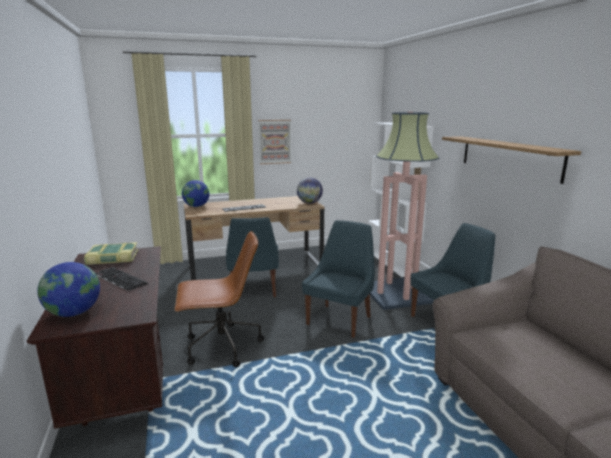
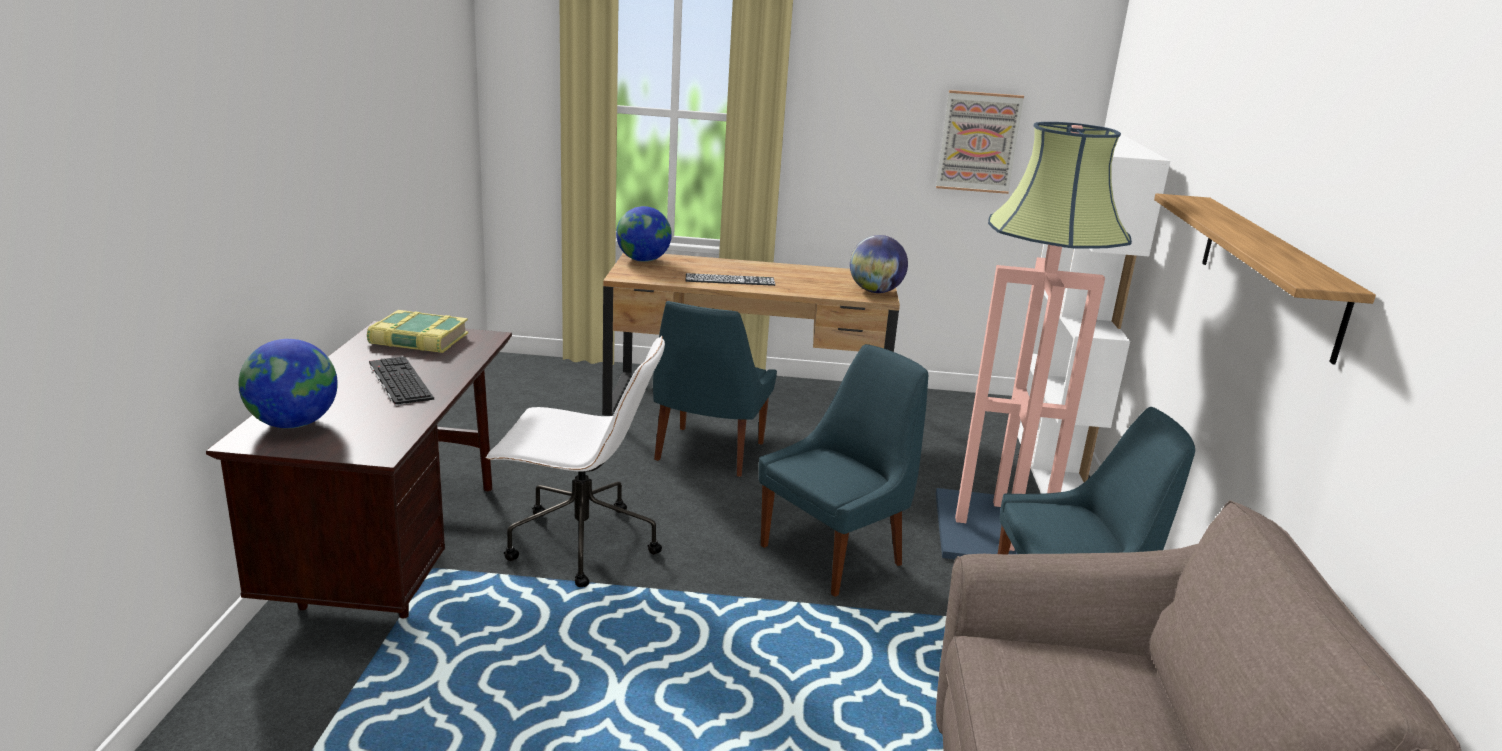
camera: 20 degrees right, 5 degrees up
brown office chair [175,231,264,367] -> white office chair [486,336,665,587]
picture [258,120,291,164] -> picture moved to [936,90,1024,194]

